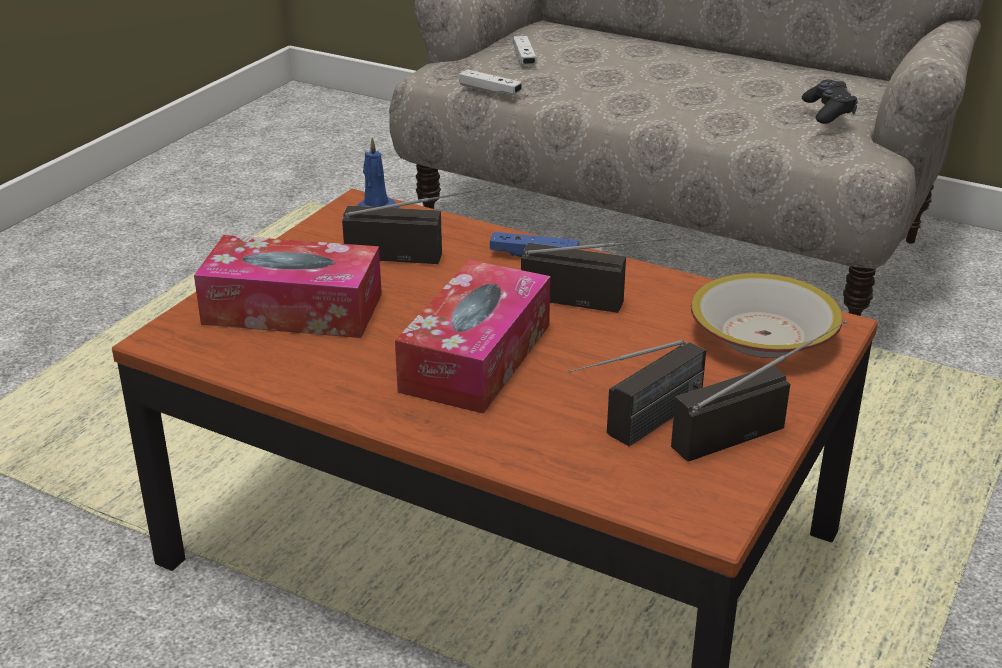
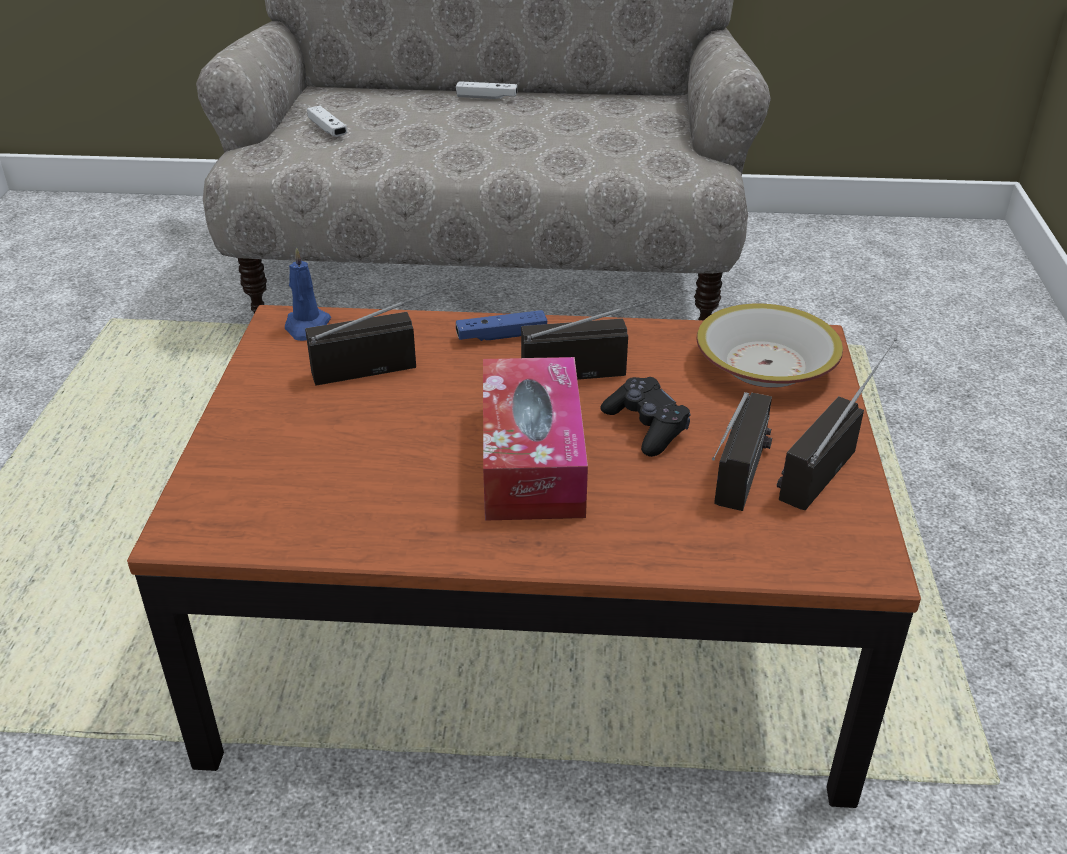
camera: 25 degrees left, 5 degrees up
tissue box [194,235,382,338] -> none
white game controller [459,69,522,95] -> white game controller moved to [456,81,518,99]
black game controller [802,80,858,124] -> black game controller moved to [600,377,691,457]

